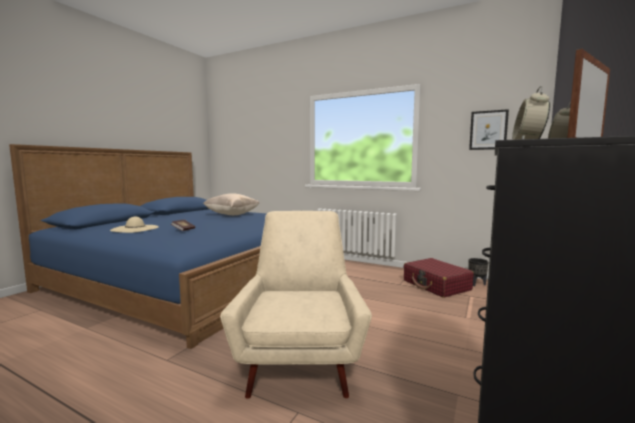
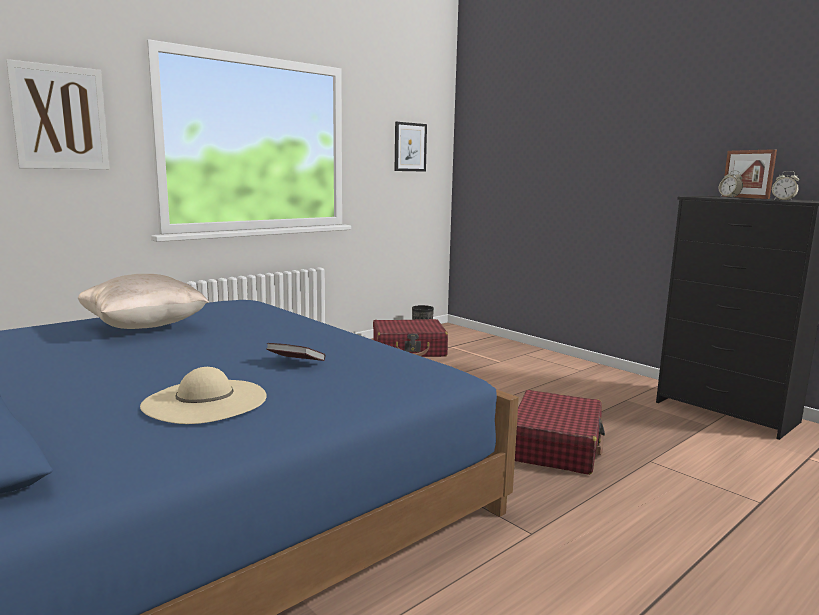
camera: 70 degrees left, 5 degrees up
beige armchair [220,211,372,399] -> red suitcase [515,390,605,475]
none -> picture [6,59,110,169]

